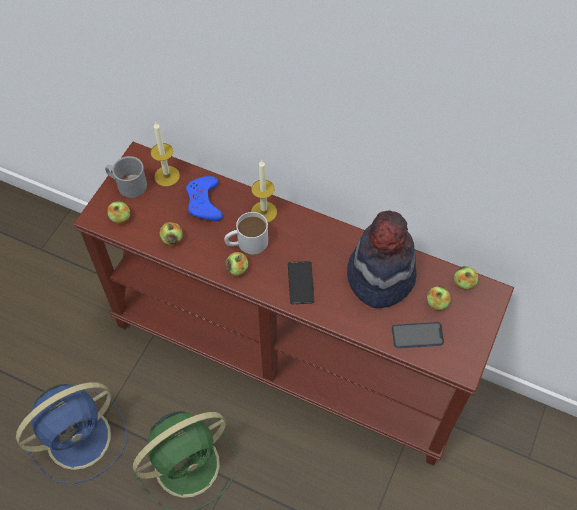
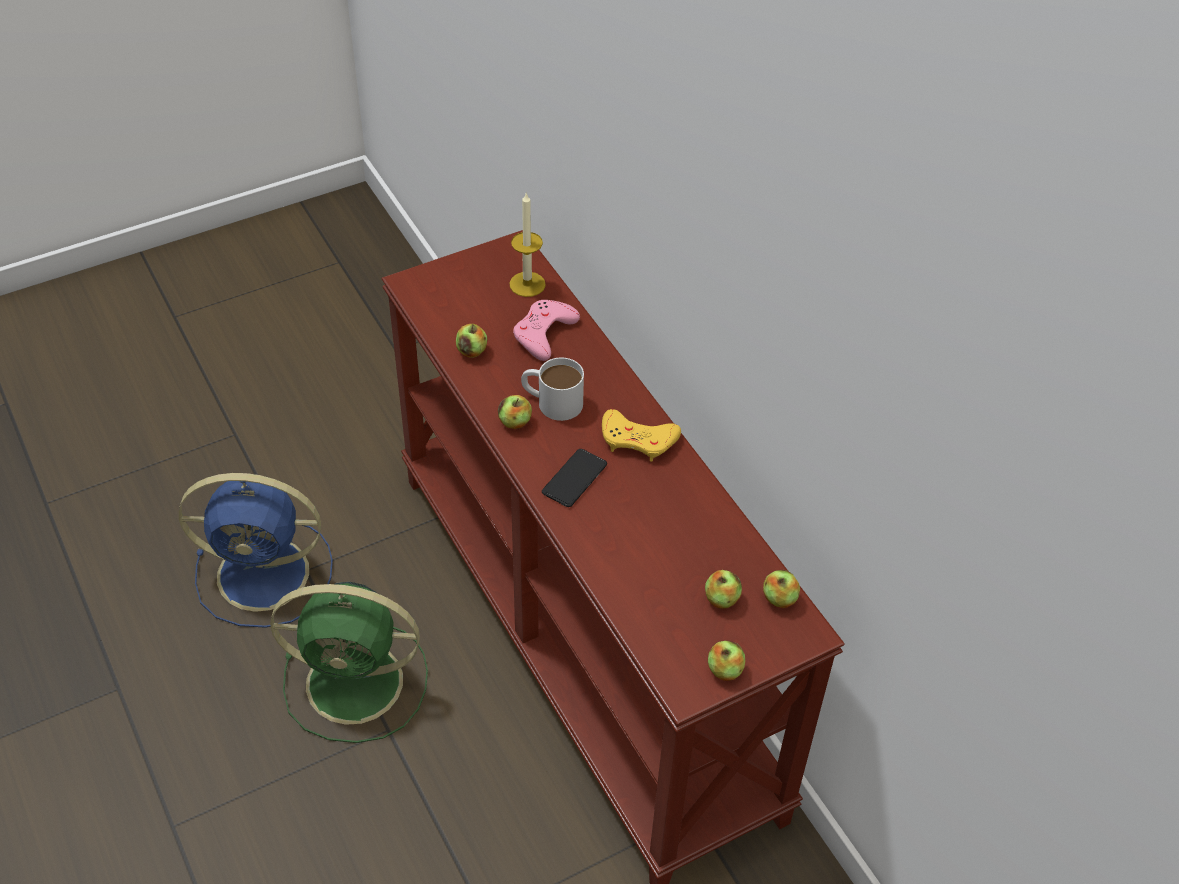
camera: 35 degrees right, 10 degrees down
grey mug [105,156,147,198] -> none
apple [107,201,130,224] -> apple moved to [708,641,746,681]
blue game controller [186,176,223,221] -> pink game controller [513,300,580,361]
candle [251,160,277,223] -> none
hat [347,210,417,308] -> none
phone [391,322,444,348] -> none
none -> yellow game controller [602,409,681,461]

